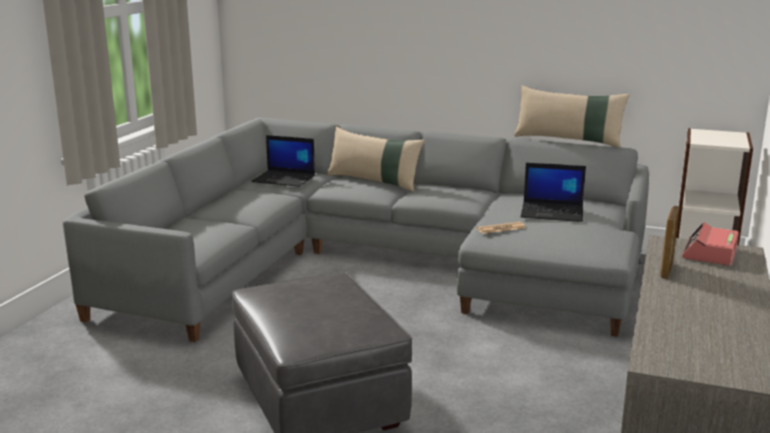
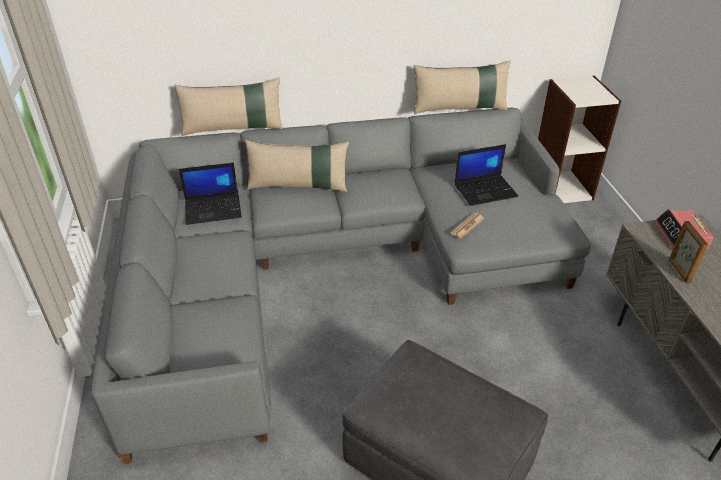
camera: 30 degrees left, 20 degrees up
none -> beige pillow [174,78,283,136]

